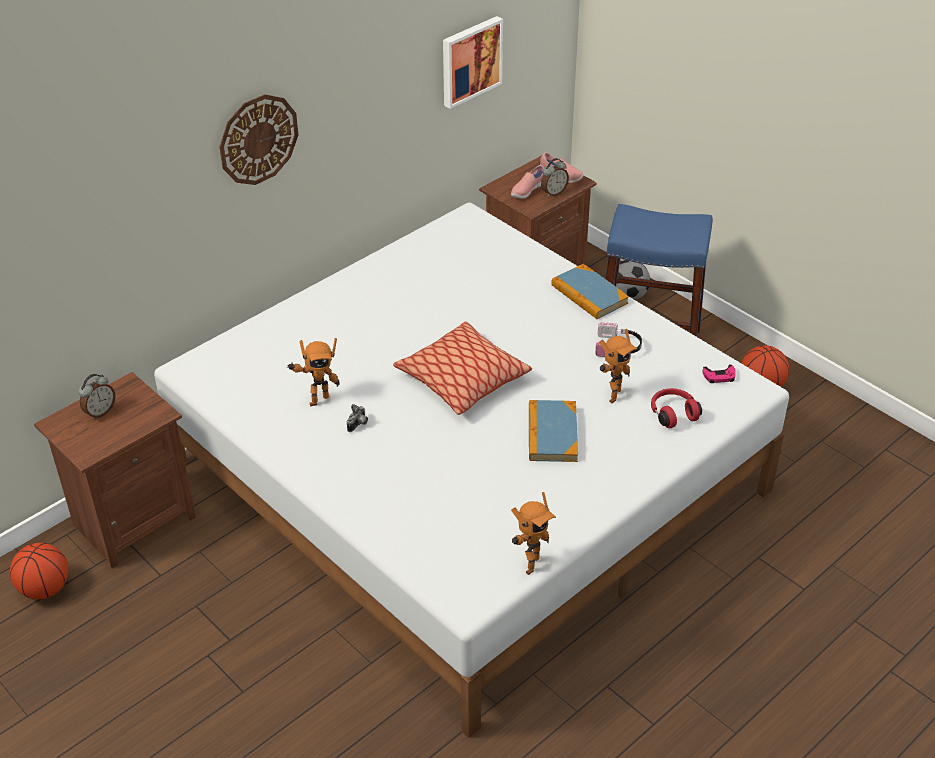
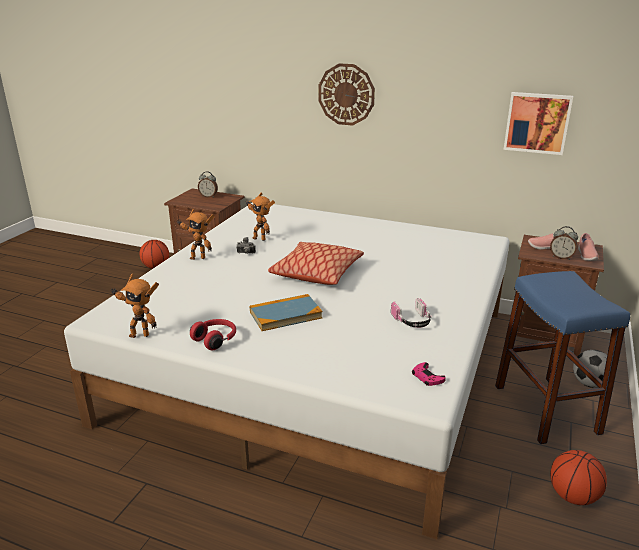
camera: 65 degrees right, 15 degrees down
book [551,264,629,319] -> none
toy robot [599,329,638,403] -> toy robot moved to [176,208,215,260]
red headphones [651,388,702,428] -> red headphones moved to [190,319,236,350]

